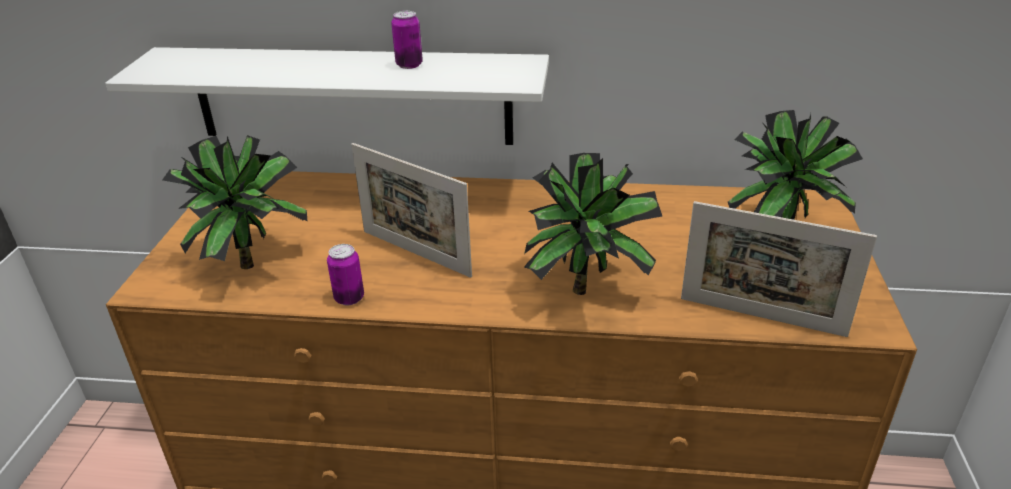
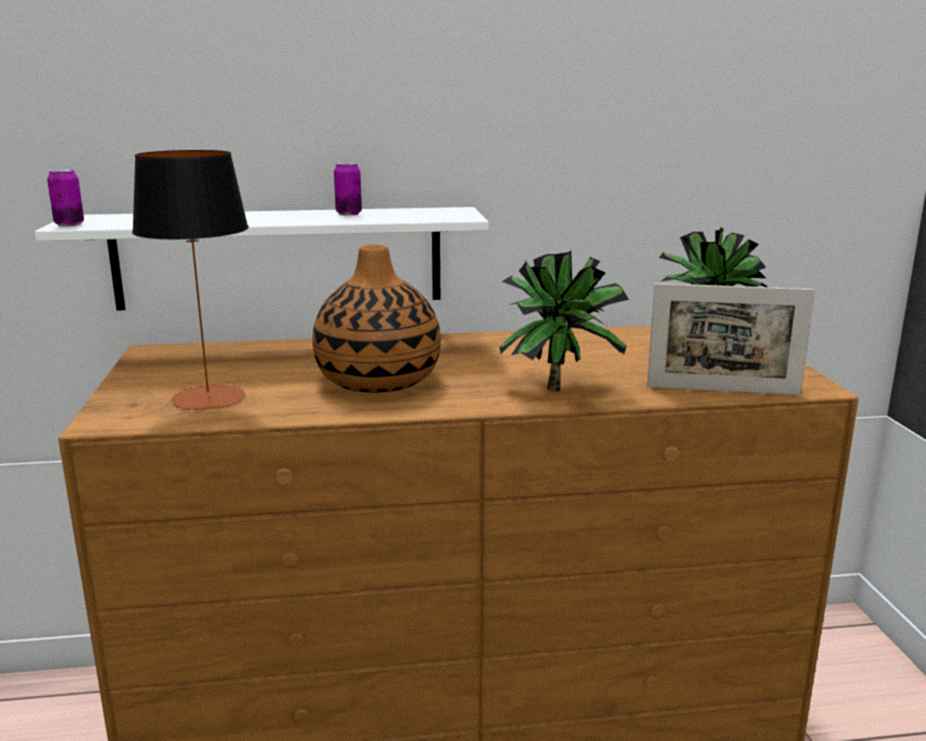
camera: 15 degrees left, 15 degrees down
potted plant [162,135,307,269] -> table lamp [132,150,249,410]
can [327,244,364,306] -> can moved to [47,169,84,226]
picture frame [351,143,472,278] -> vase [312,245,441,393]

